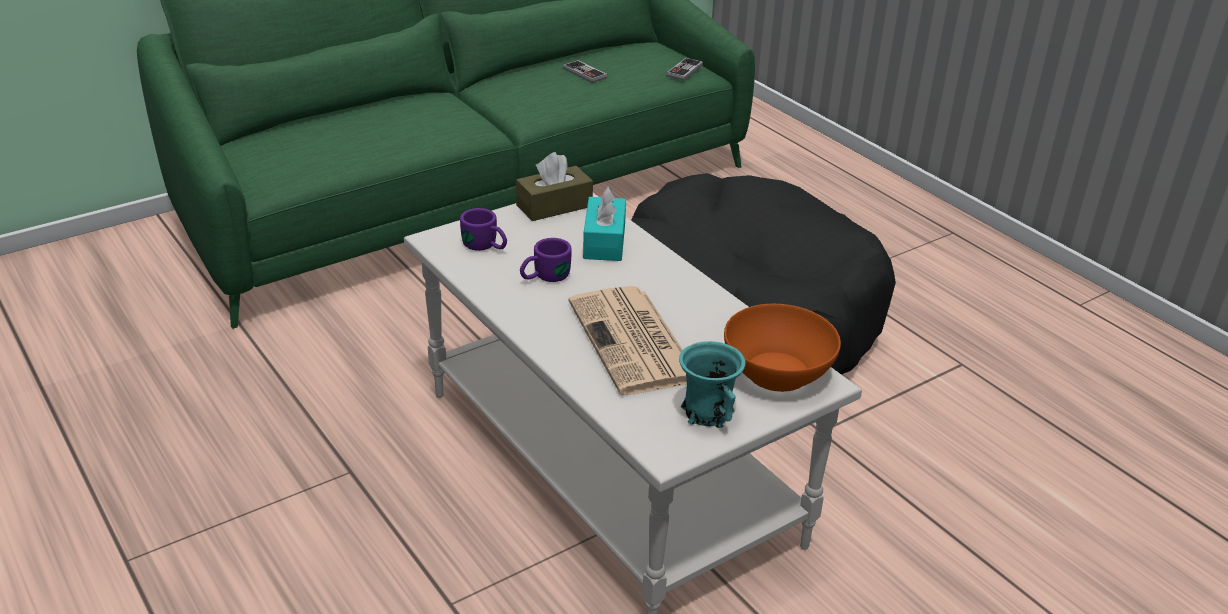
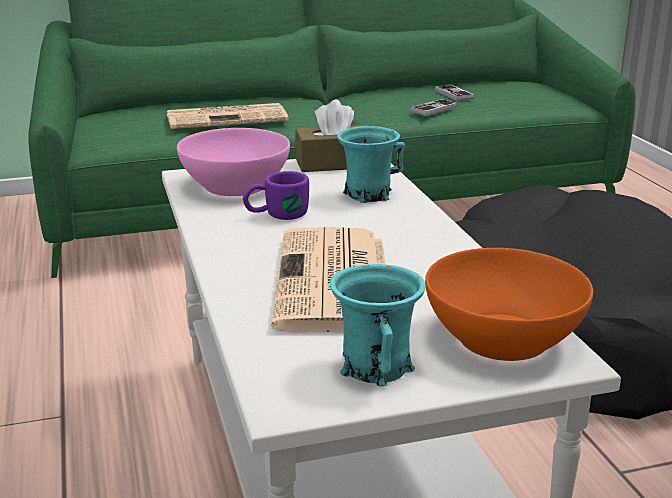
camera: 20 degrees right, 10 degrees down
purple mug [460,208,507,251] -> pink bowl [177,128,290,196]
turquoise tissue box [583,186,626,261] -> turquoise mug [337,126,405,203]
game controller [666,58,703,80] -> game controller moved to [410,99,457,116]
none -> newspaper [167,103,288,129]

